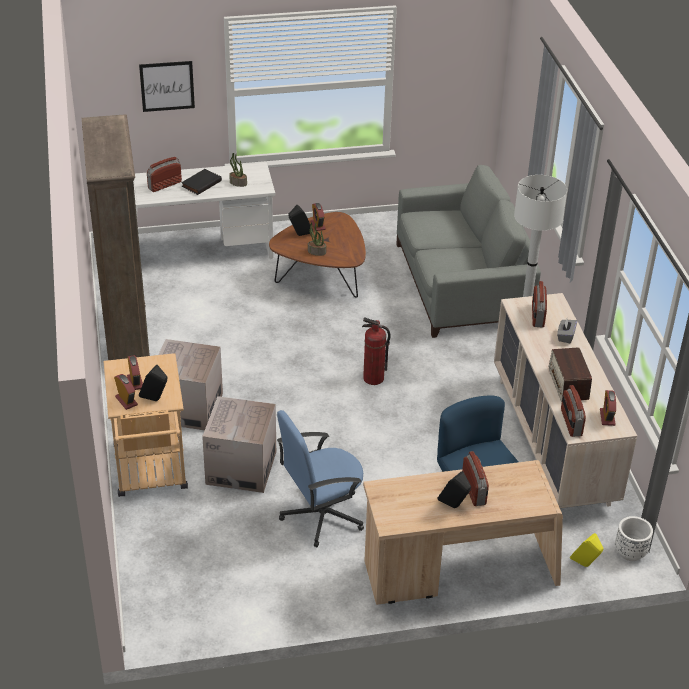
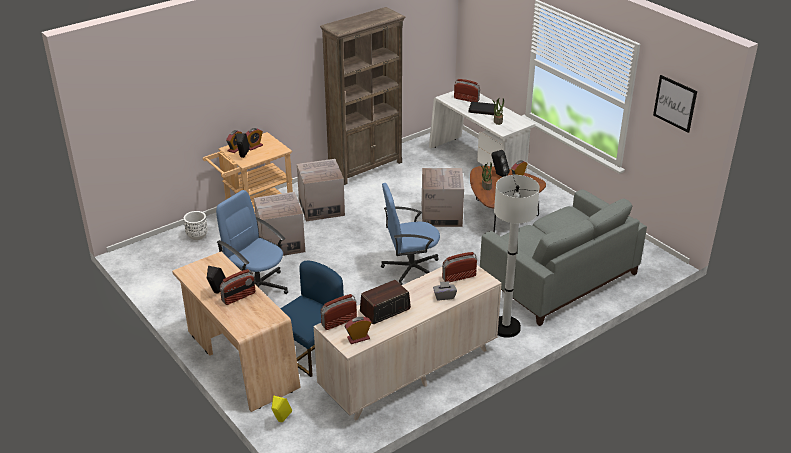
camera: 65 degrees right, 5 degrees down
picture [139,61,195,112] -> picture moved to [653,75,697,133]
fire extinguisher [362,318,391,385] -> blue office chair [381,183,440,285]
white planter [615,516,653,561] -> white planter moved to [184,211,208,240]
none -> cardboard box [422,168,464,227]

